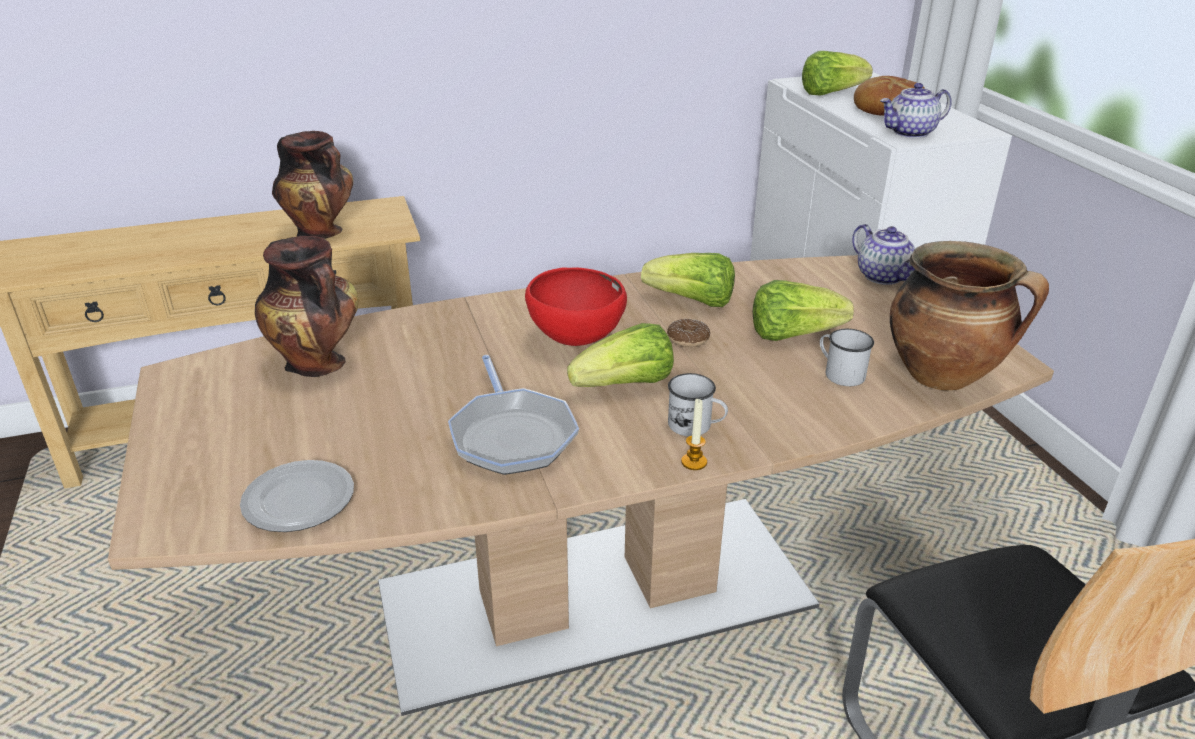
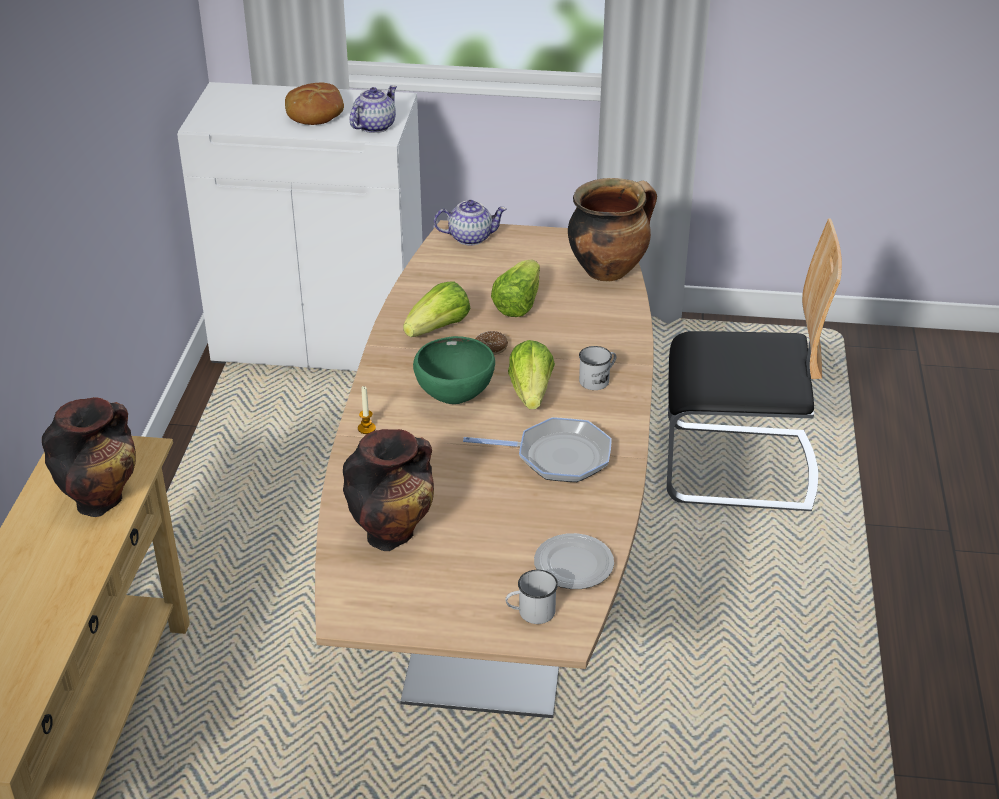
camera: 65 degrees left, 5 degrees up
red bowl [525,267,627,346] -> green bowl [413,336,495,404]
candle [681,399,707,470] -> candle moved to [358,386,376,434]
lettuce [802,51,873,95] -> none
white mug [820,329,874,386] -> white mug moved to [505,570,558,624]
teapot [880,83,952,138] -> teapot turned 150 degrees counterclockwise [350,85,397,133]

